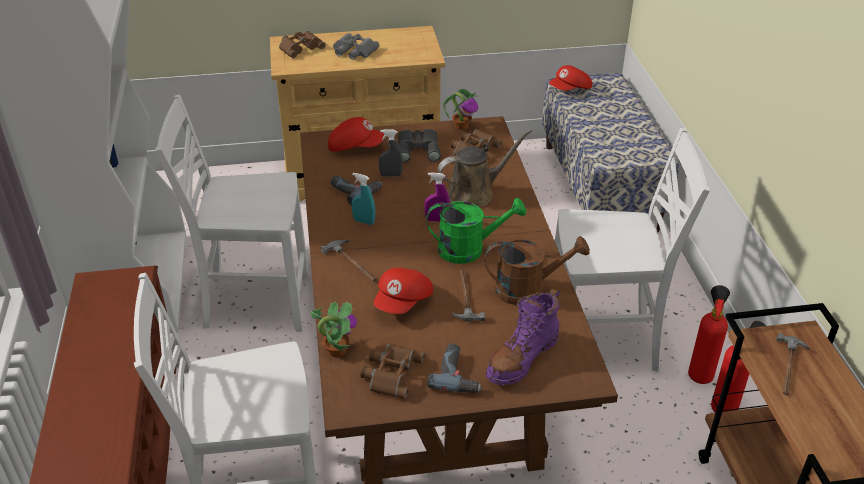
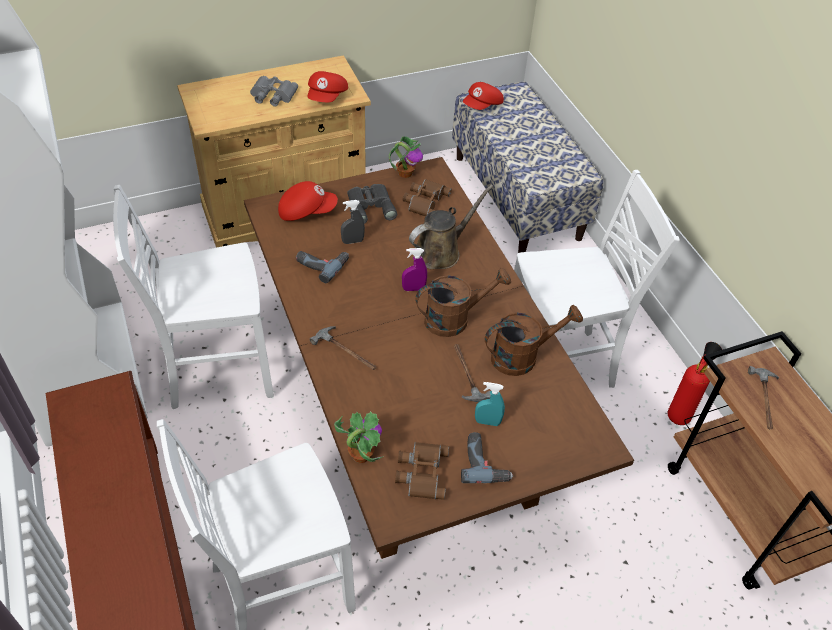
camera: 15 degrees left, 10 degrees up
brown binoculars [279,31,326,58] -> none
turquoise spray bottle [351,173,375,225] -> turquoise spray bottle moved to [475,382,505,426]
red cap [374,268,433,314] -> red cap moved to [307,71,348,102]
green watering can [426,198,526,264] -> brown watering can [415,268,511,337]
purple boot [486,289,560,385] -> none
fire extinguisher [688,285,730,384] -> none

